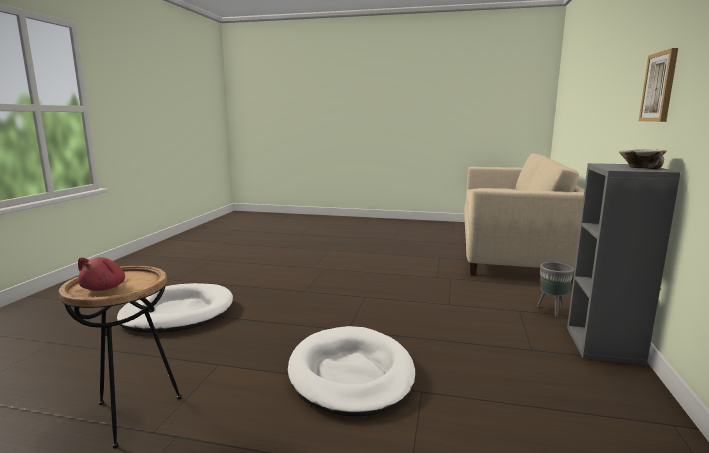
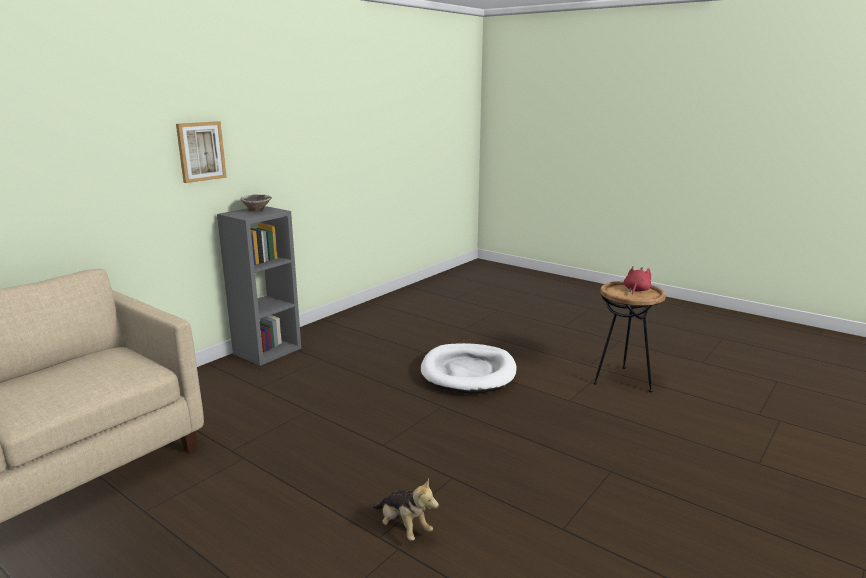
camera: 155 degrees left, 5 degrees up
white dog bed [117,283,233,333] -> none
grey planter [537,262,574,317] -> none
none -> plush toy [373,478,439,541]

